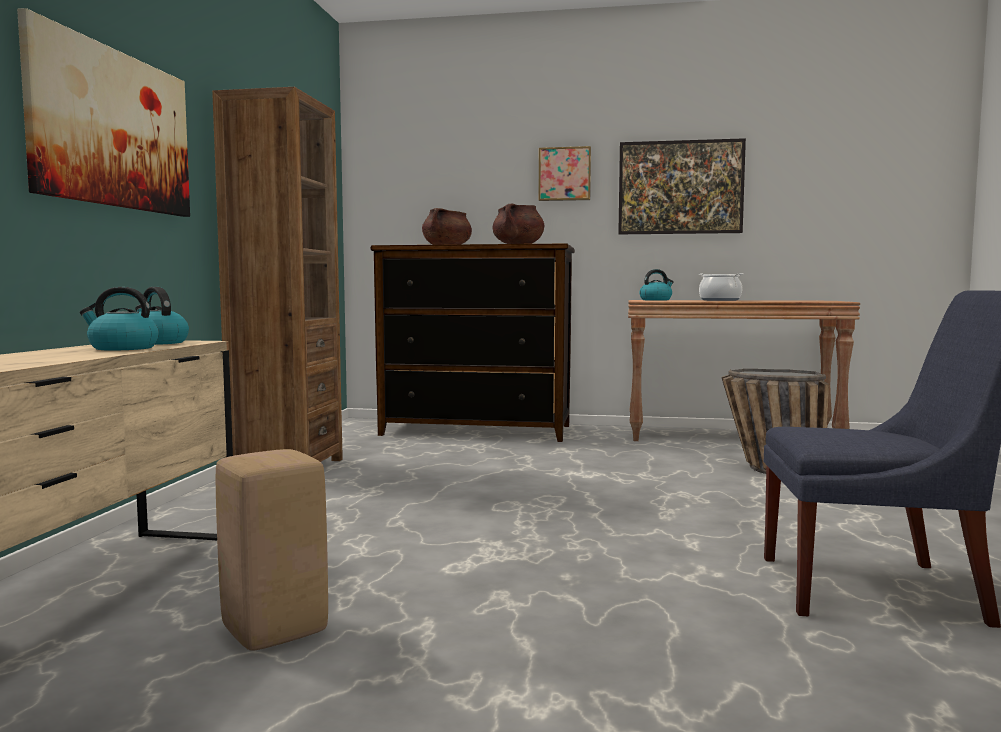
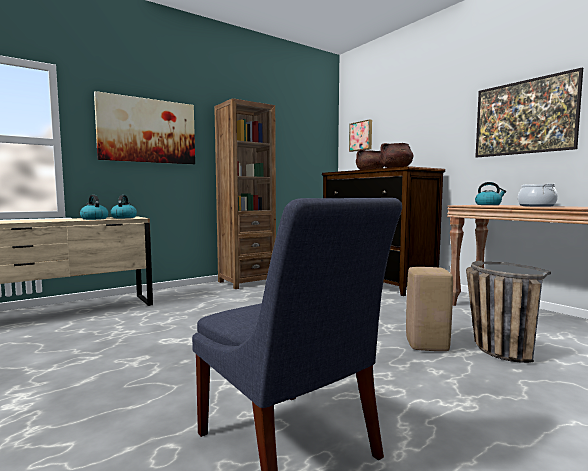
camera: 45 degrees right, 0 degrees up
beige stool [216,449,328,651] -> beige stool moved to [406,267,453,351]
picture [539,146,591,201] -> picture moved to [349,119,372,152]

